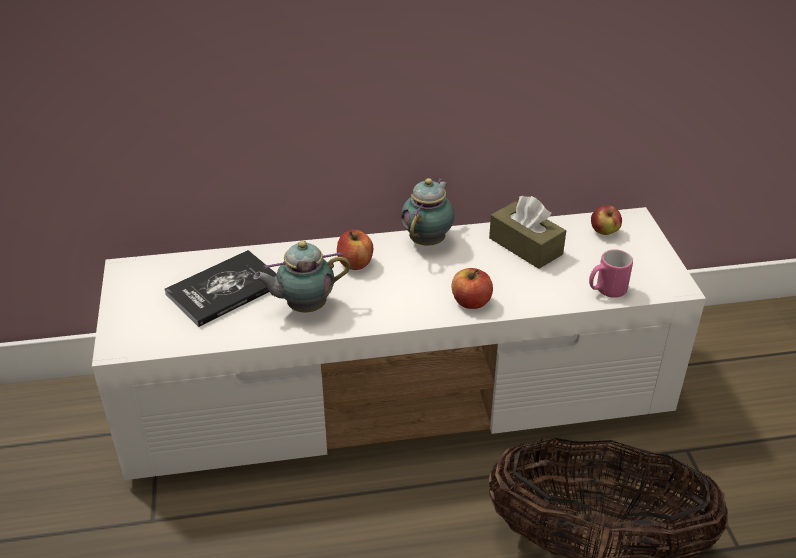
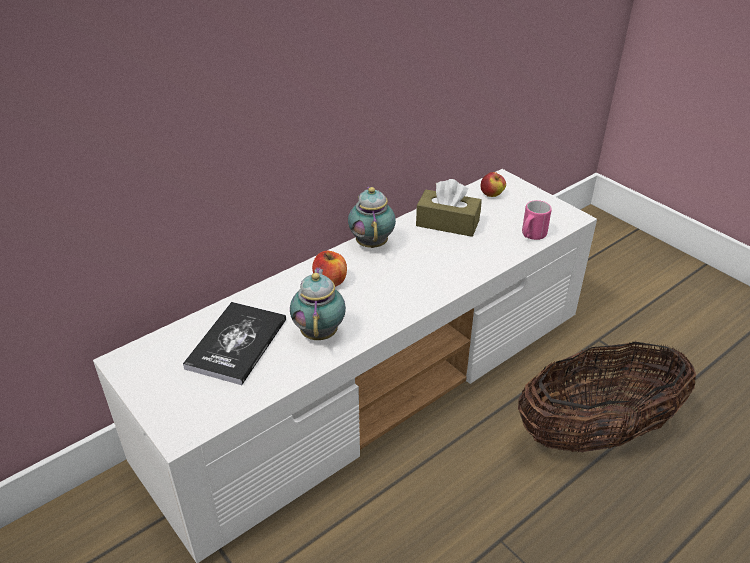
camera: 30 degrees left, 0 degrees up
teapot [253,241,351,312] -> teapot turned 135 degrees clockwise [290,267,346,340]
apple [451,268,493,309] -> none

